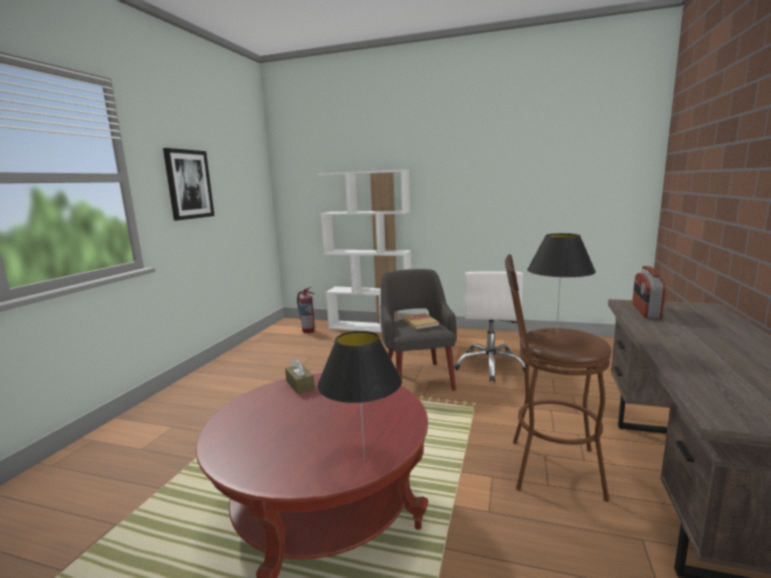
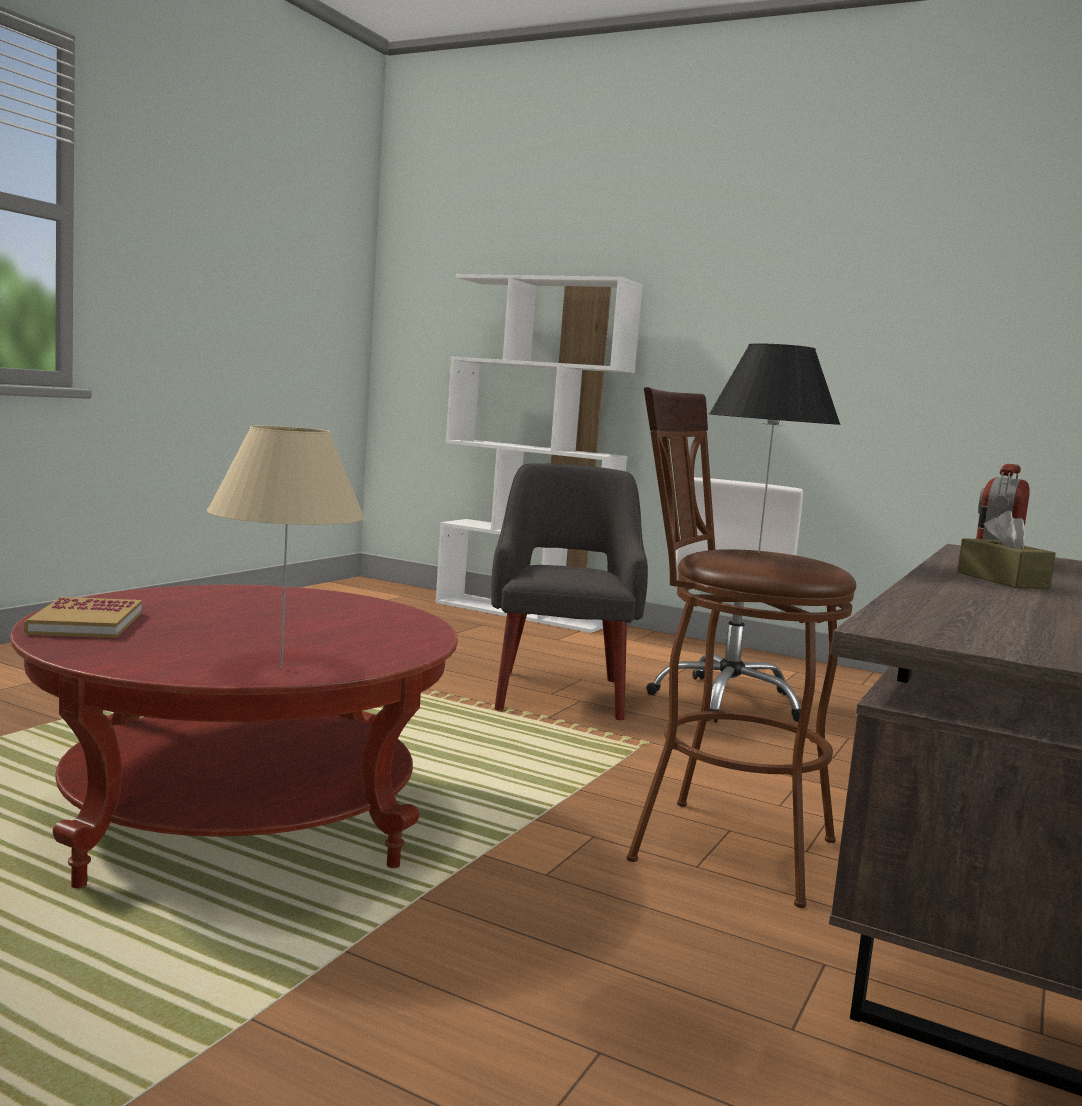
camera: 10 degrees right, 5 degrees down
picture [163,148,215,221] -> none
brown tissue box [285,358,315,394] -> brown tissue box moved to [957,511,1056,589]
fire extinguisher [297,287,315,333] -> none
black table lamp [317,331,402,460] -> beige table lamp [207,426,365,669]
book [402,313,439,330] -> book moved to [24,597,142,638]

